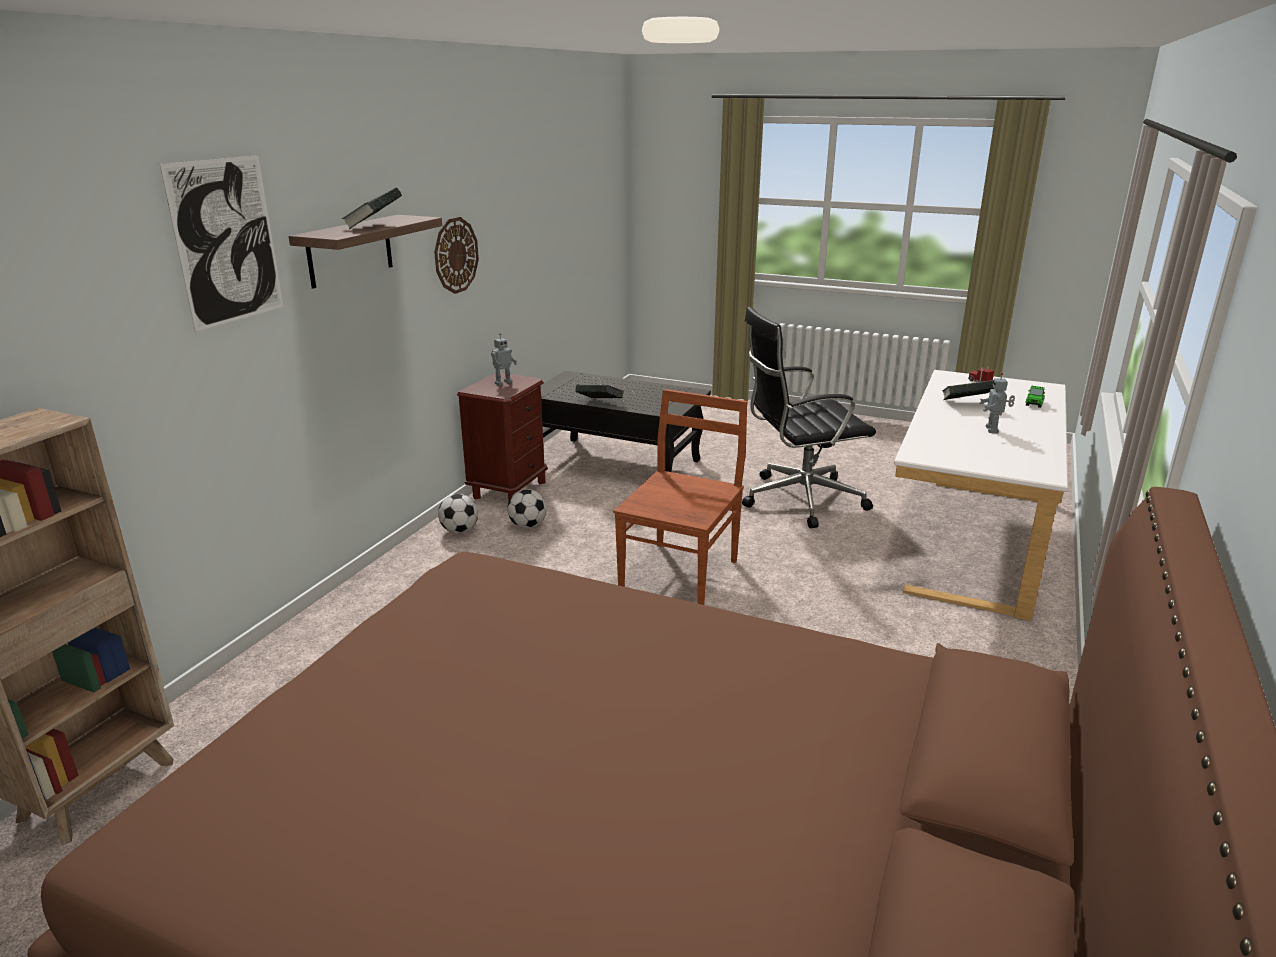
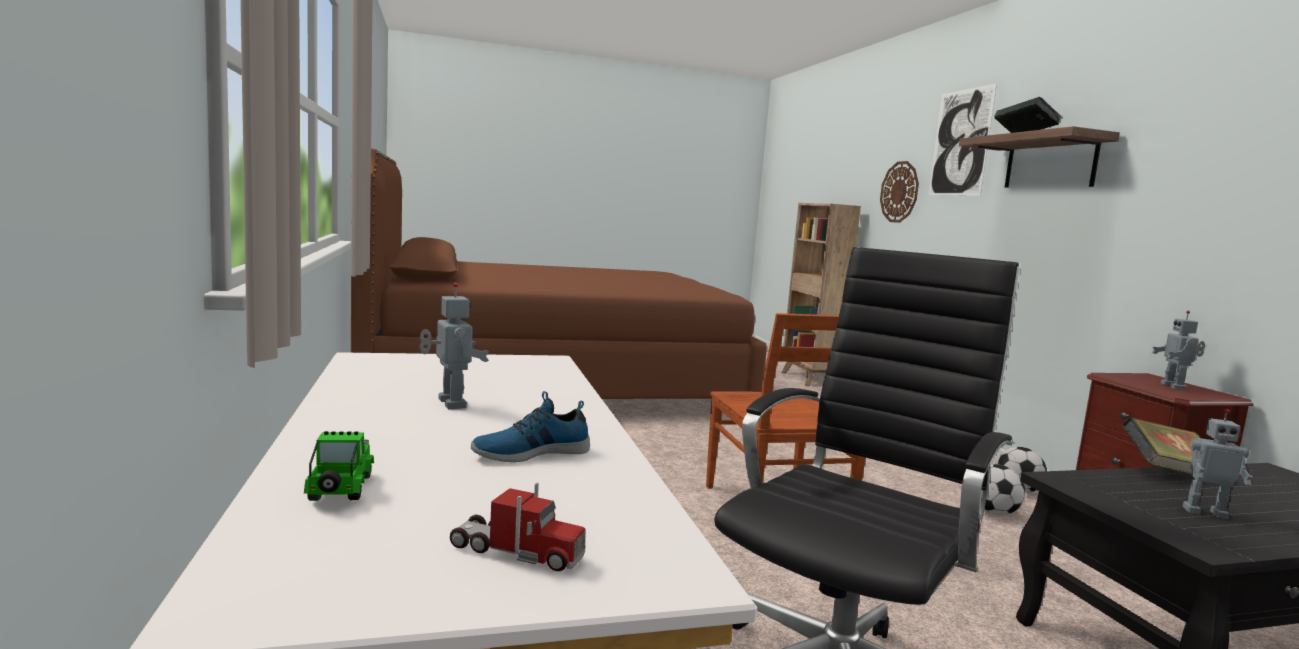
camera: 140 degrees right, 15 degrees down
wall clock [434,217,479,294] -> wall clock moved to [880,161,919,223]
book [942,380,994,400] -> shoe [471,391,590,462]
none -> toy robot [1183,409,1253,519]

